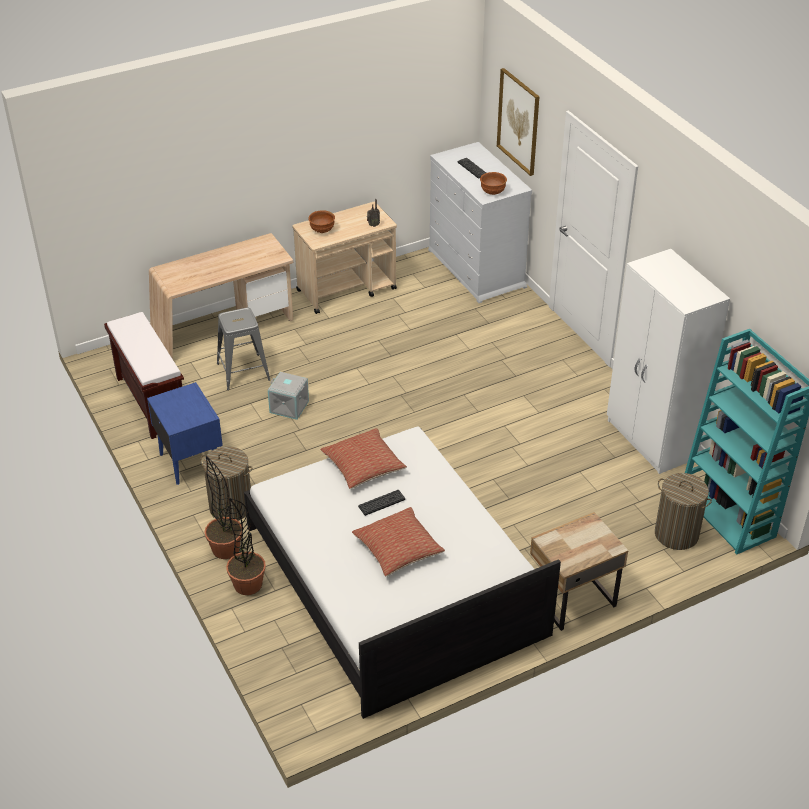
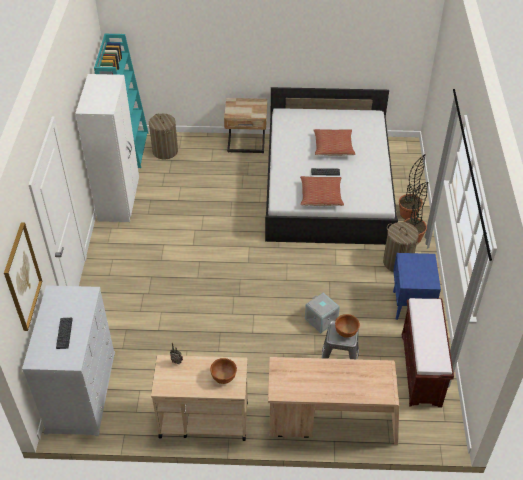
camera: 150 degrees left, 5 degrees up
brown bowl [480,172,507,195] -> brown bowl moved to [335,314,360,338]

